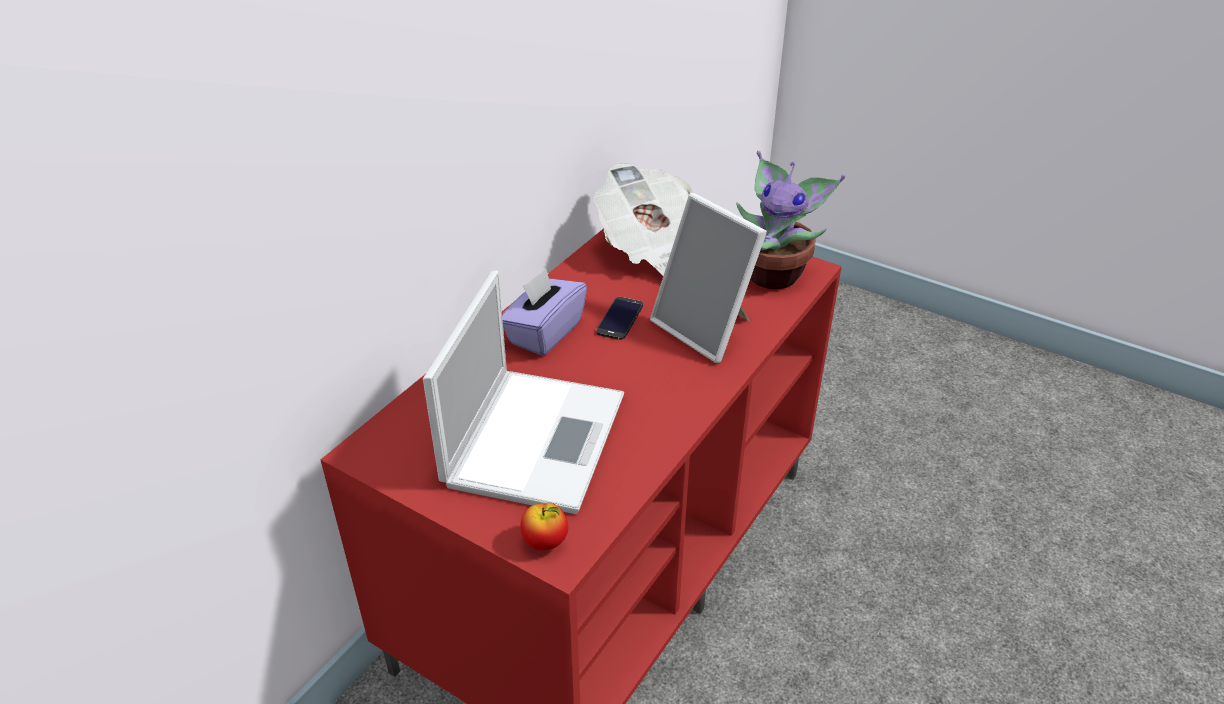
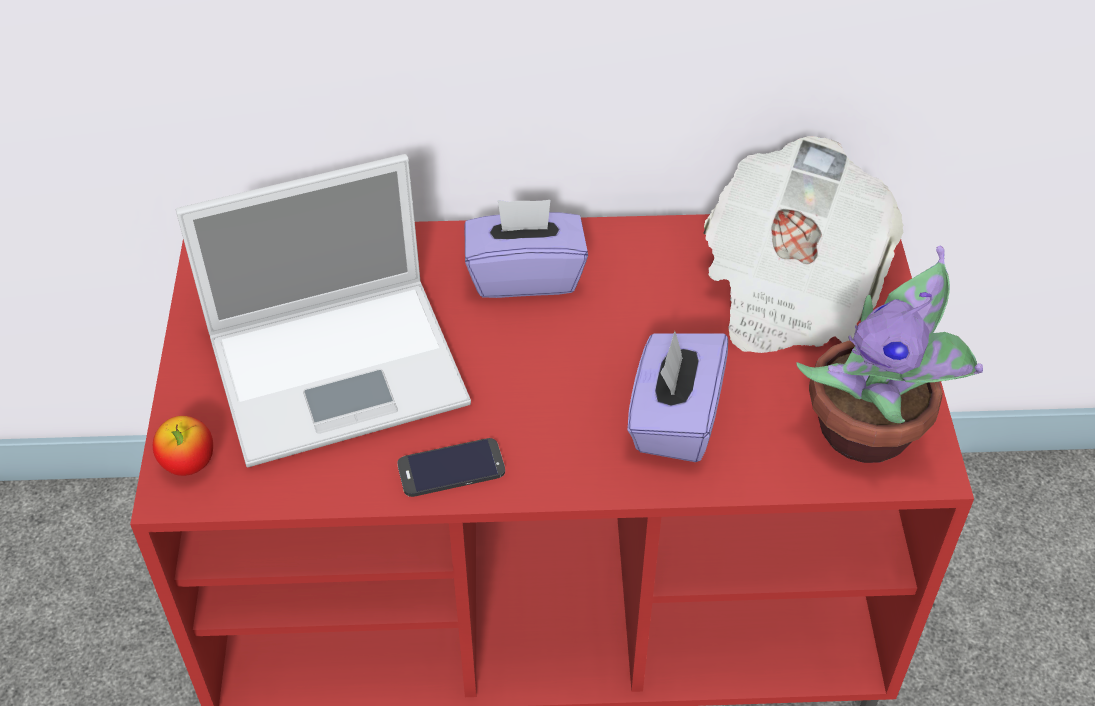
camera: 55 degrees right, 10 degrees up
phone [597,297,643,340] -> phone moved to [397,438,505,497]
picture frame [650,193,767,363] -> purple tissue box [627,331,728,462]

